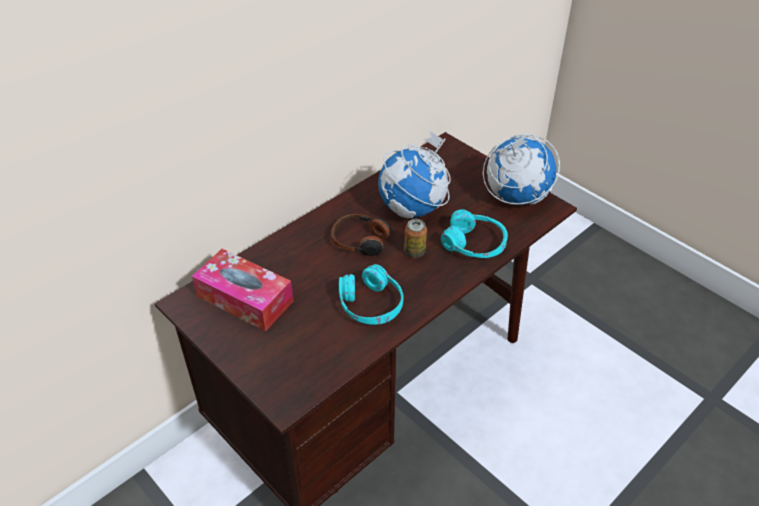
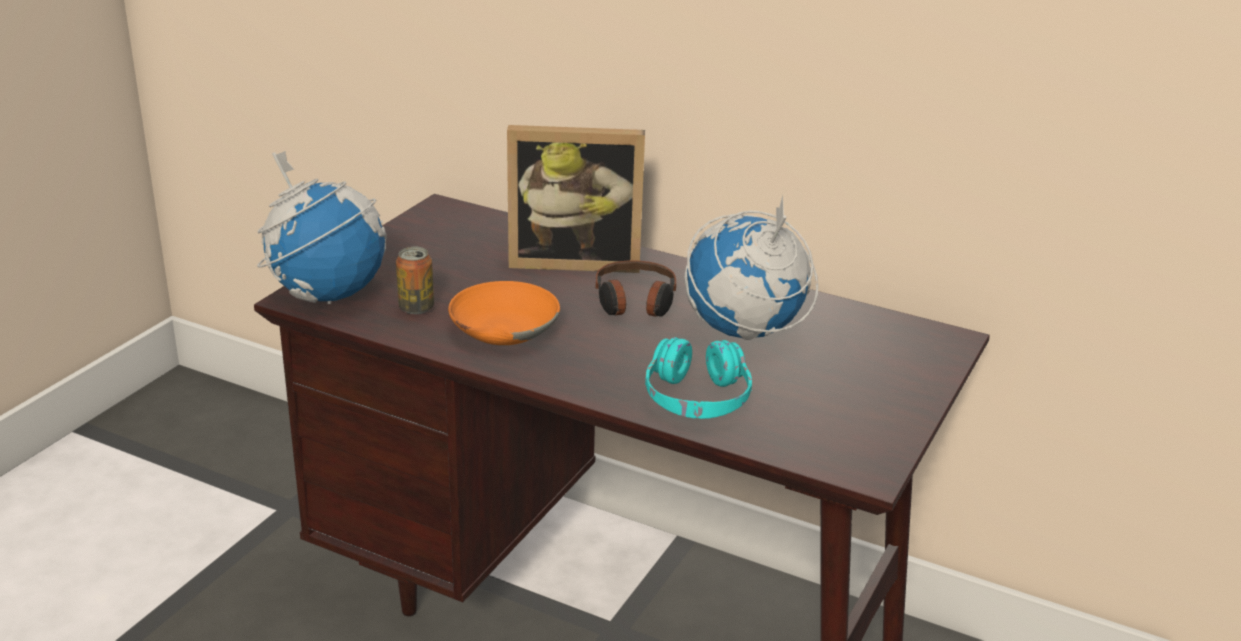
camera: 70 degrees right, 15 degrees down
tissue box [192,249,293,331] -> none
turquoise headphones [339,264,403,325] -> orange bowl [448,281,560,345]
can [404,219,427,258] -> can moved to [396,246,434,314]
globe [483,134,560,205] -> globe moved to [257,151,387,304]
none -> picture frame [507,125,645,273]

